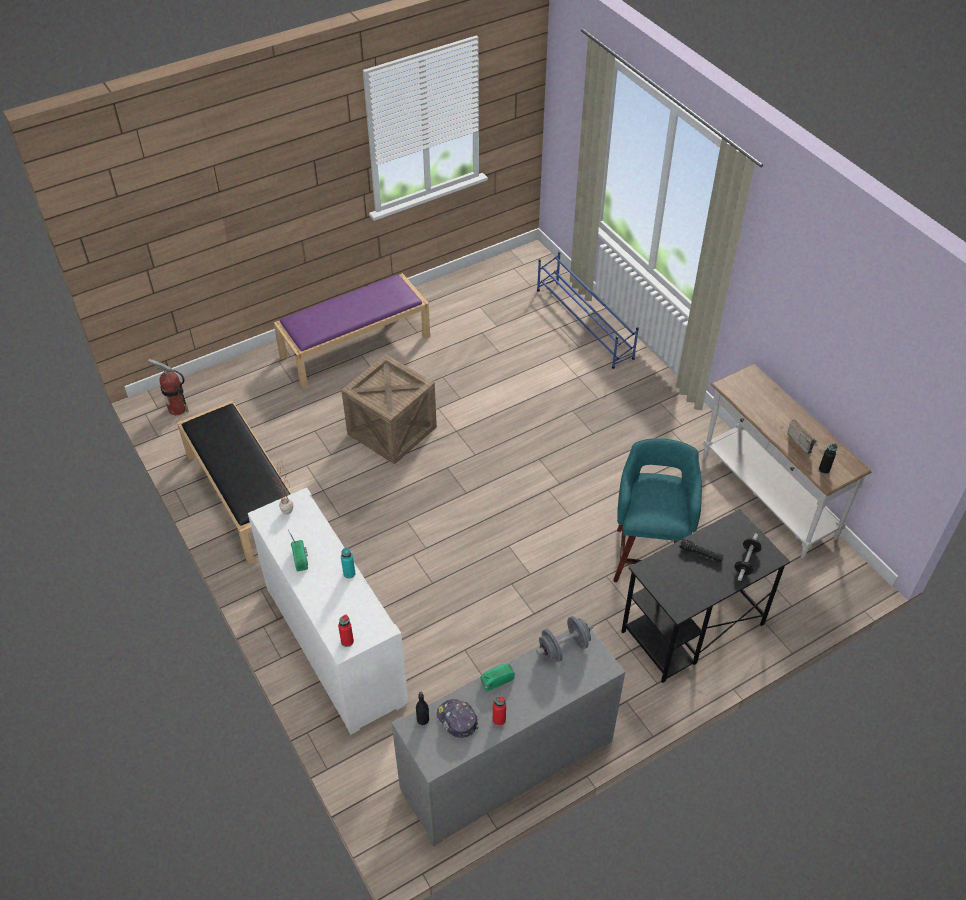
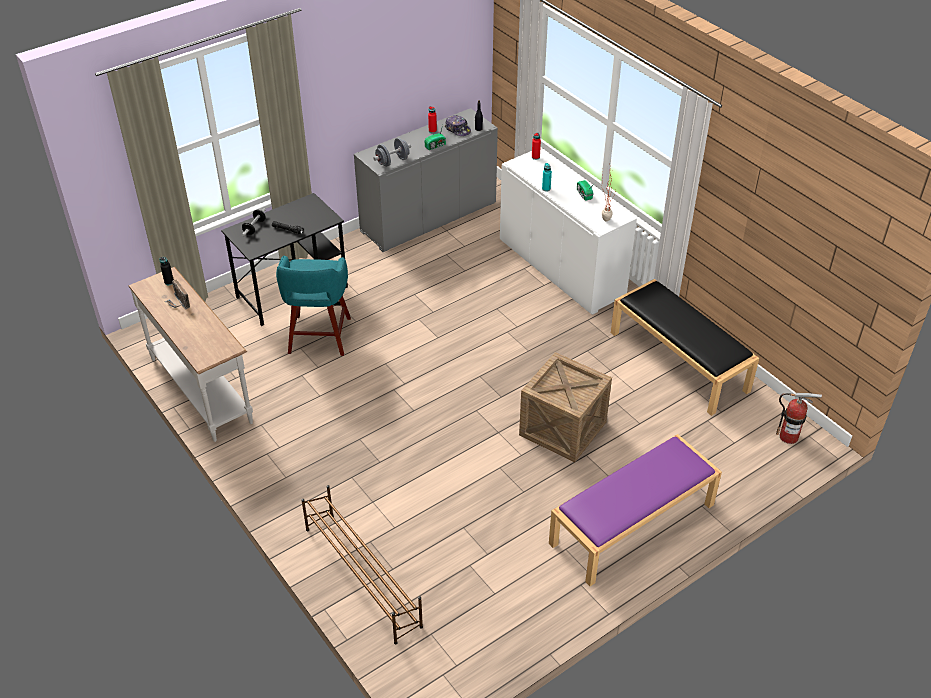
camera: 175 degrees right, 5 degrees down
blue shoe rack [537,252,639,369] -> brown shoe rack [302,485,423,645]

